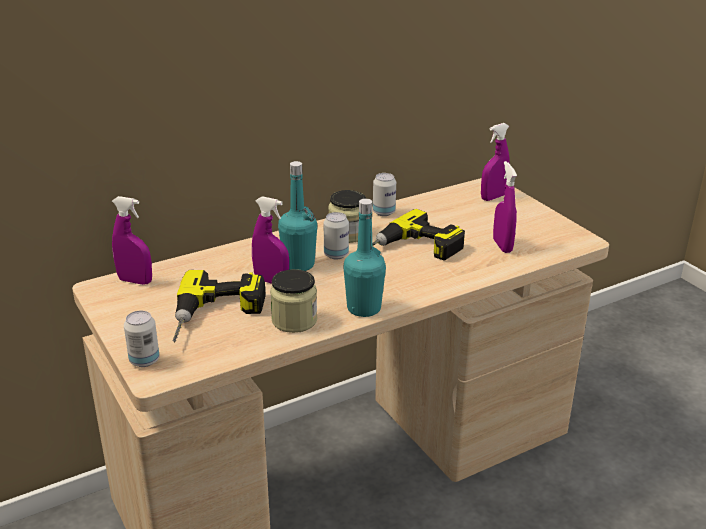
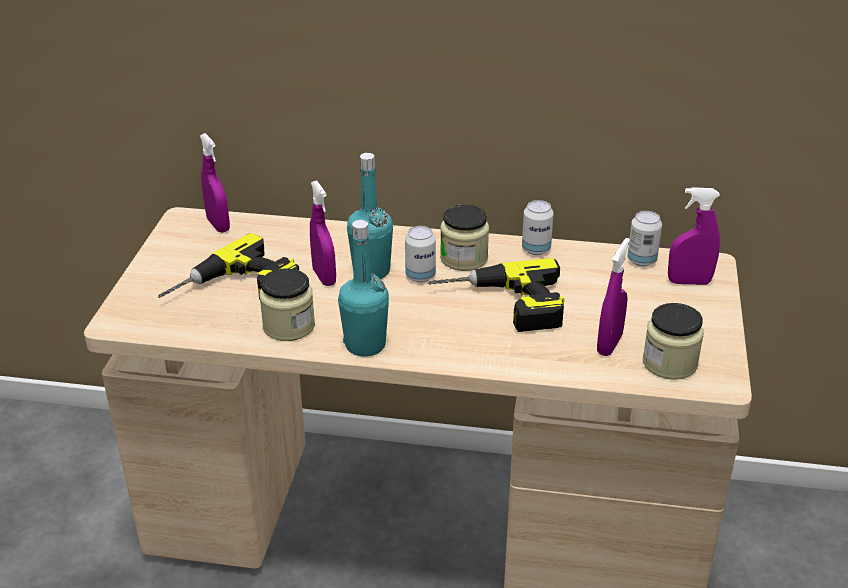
camera: 40 degrees right, 5 degrees up
can [124,311,160,367] -> can moved to [627,211,662,267]
none -> jar [643,303,704,380]

